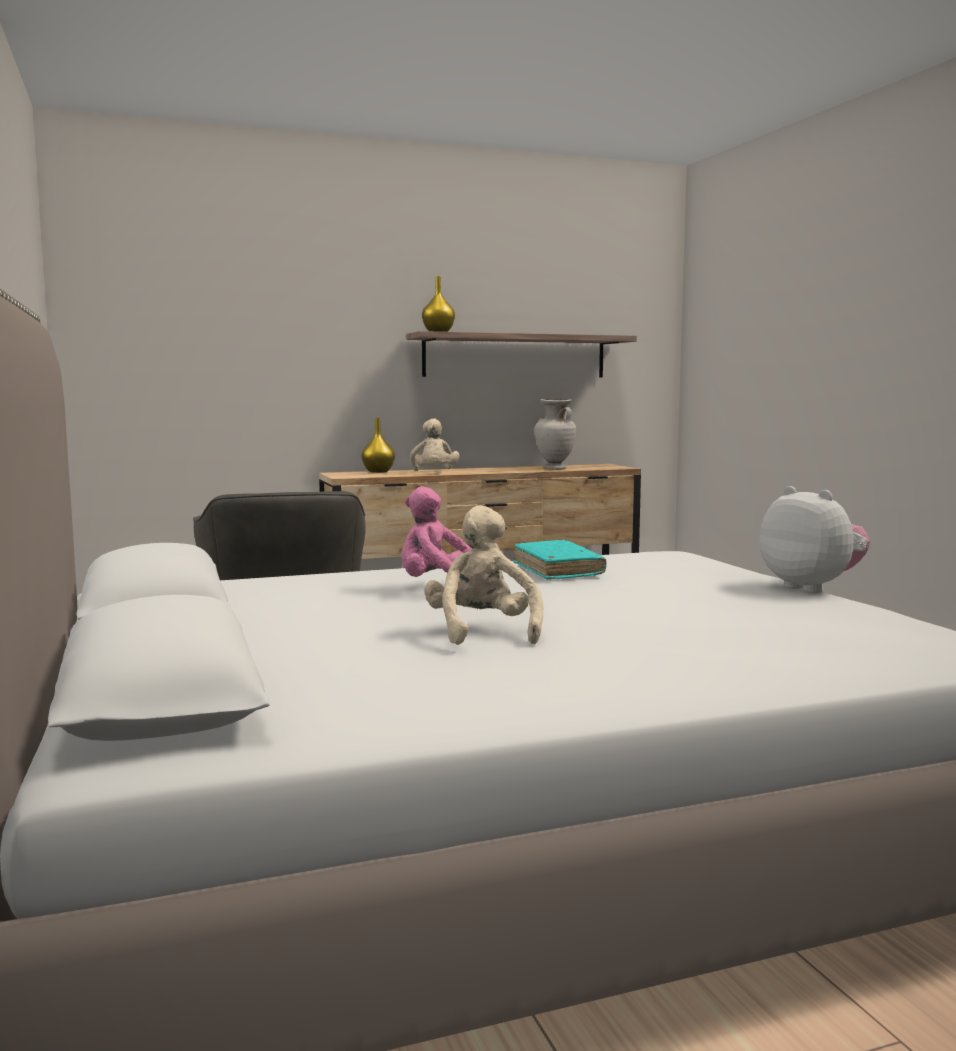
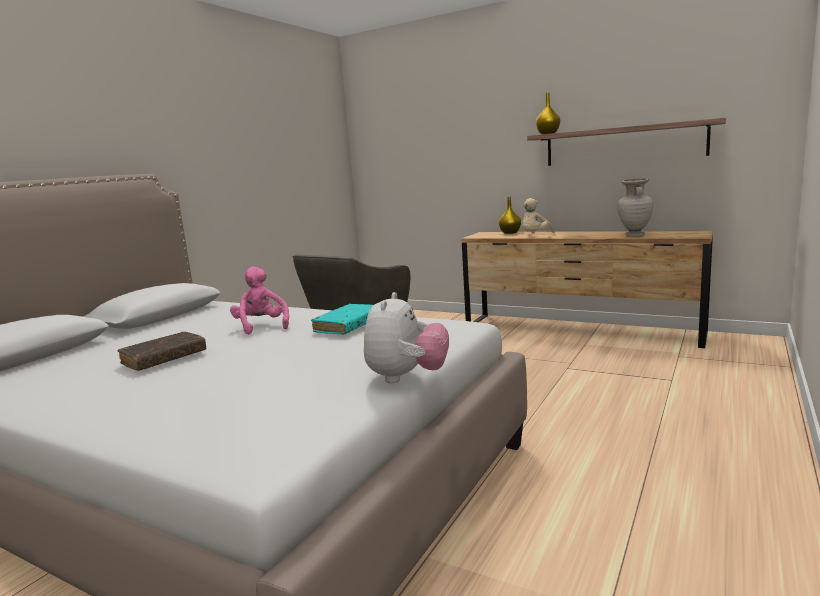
camera: 50 degrees right, 5 degrees up
beige plush toy [424,505,544,645] -> brown book [117,332,206,371]

